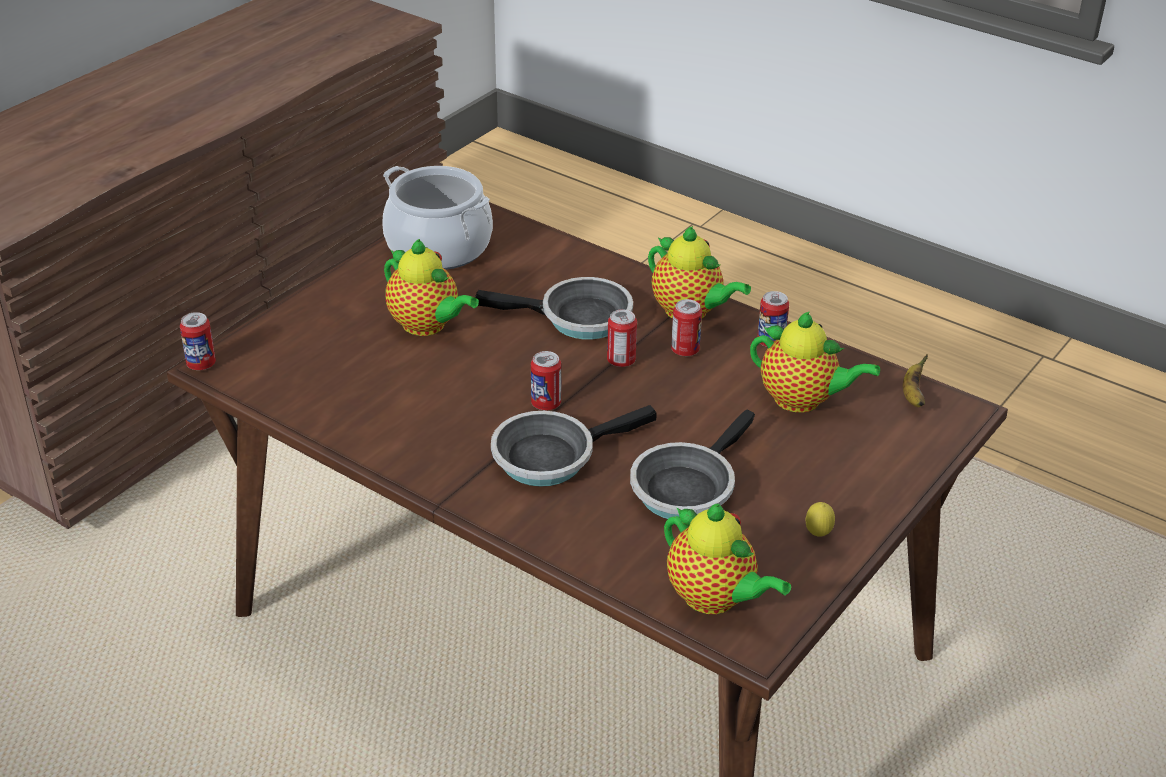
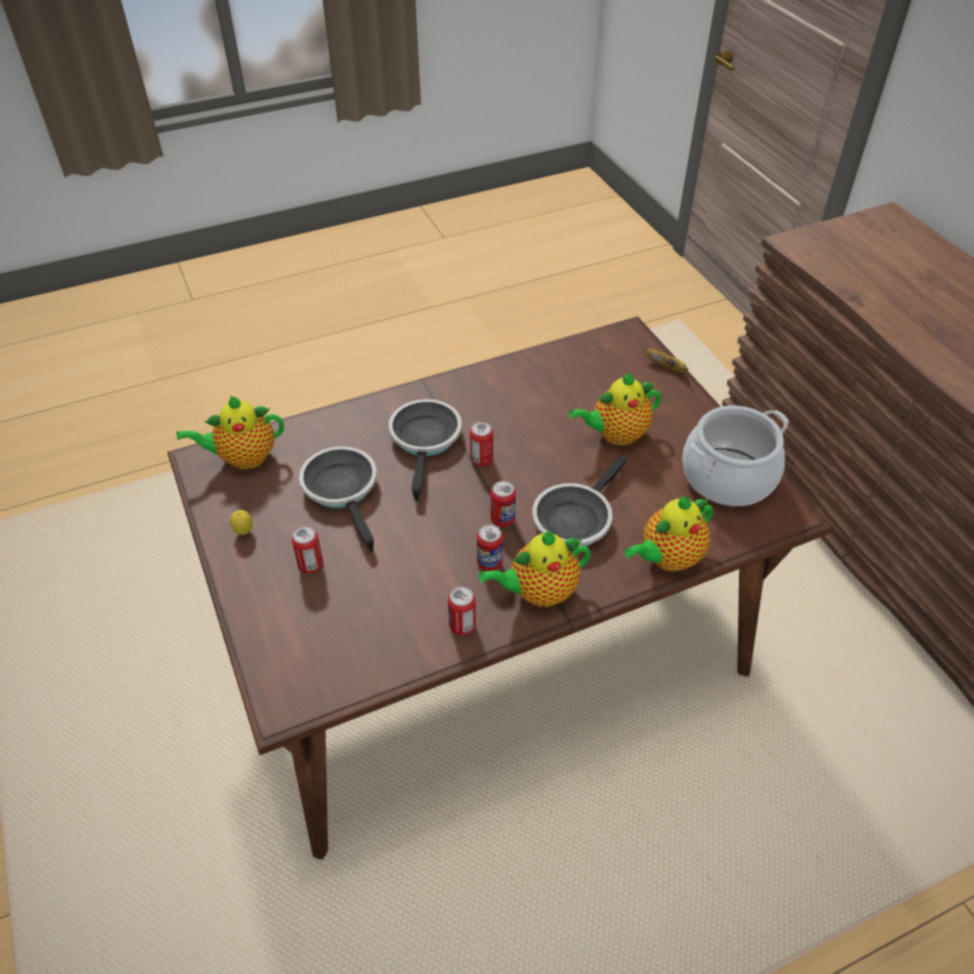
camera: 120 degrees right, 10 degrees up
can [180,312,216,370] -> can moved to [292,526,323,573]
teapot [750,312,880,413] -> teapot moved to [624,496,713,572]
banana [903,354,928,407] -> banana moved to [643,348,689,372]

